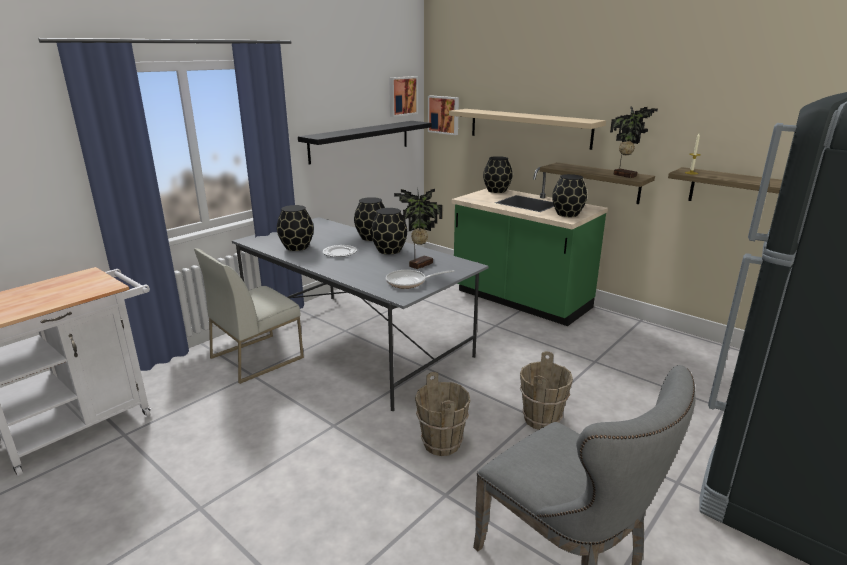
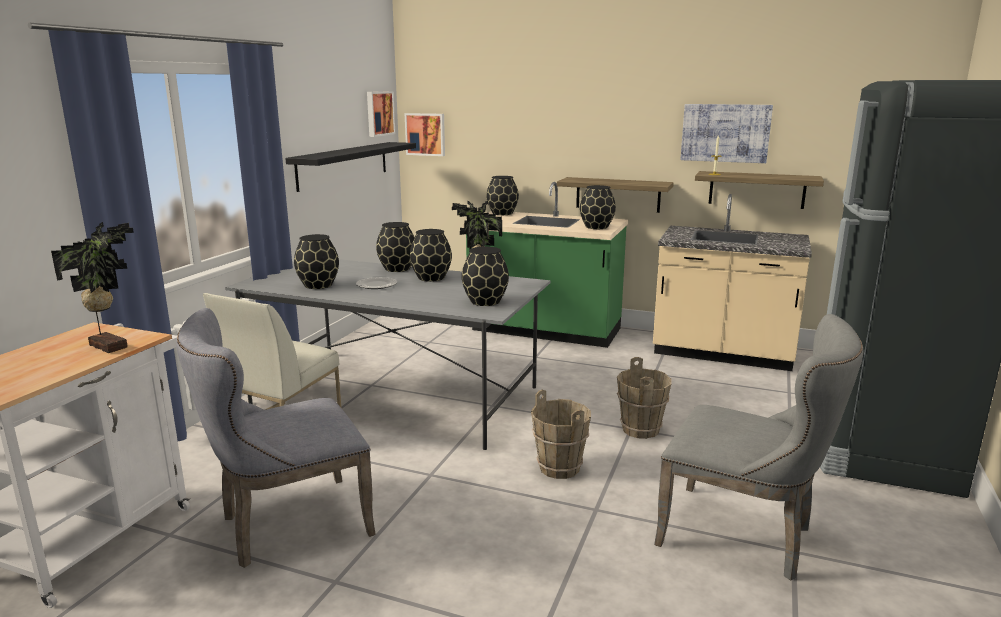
camera: 20 degrees left, 5 degrees down
frying pan [386,270,454,289] -> black vase [462,247,509,306]
beige shelf [449,109,606,150] -> none
potted plant [610,106,658,178] -> potted plant moved to [51,222,134,353]
none -> grey chair [176,308,376,568]
none -> beige counter [653,194,812,371]
none -> picture [680,104,773,163]

